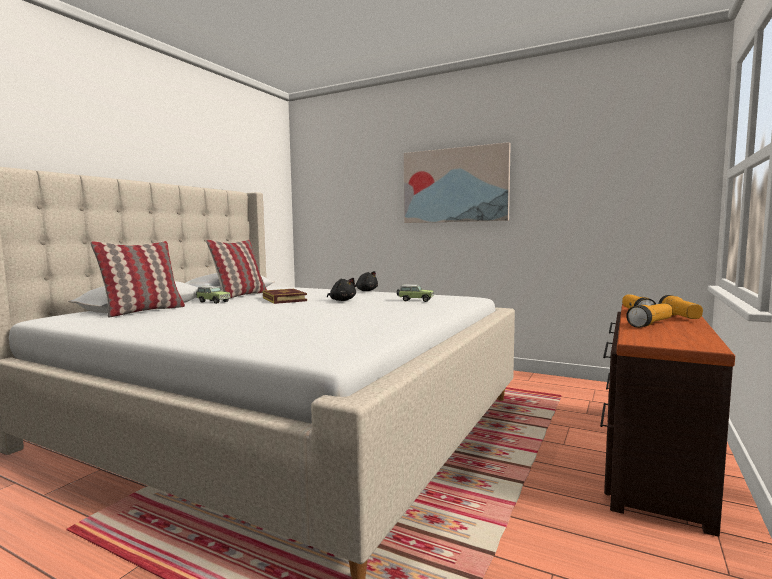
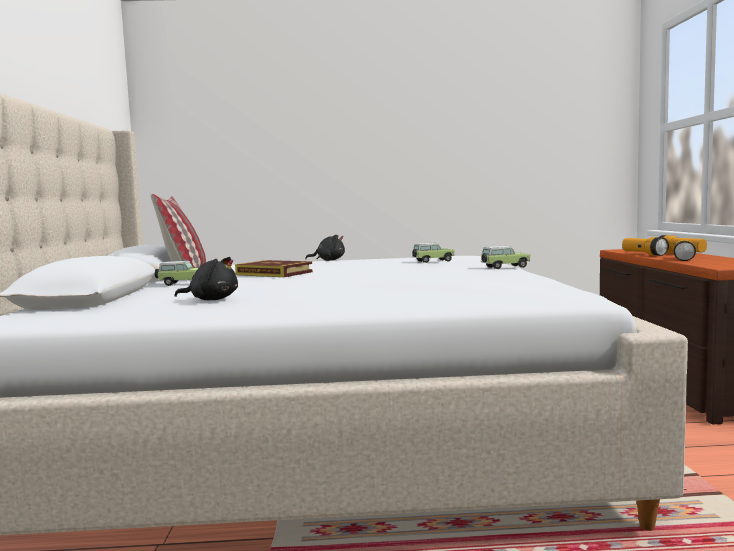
camera: 30 degrees left, 0 degrees up
pillow [91,241,185,317] -> none
black plush toy [327,278,356,301] -> black plush toy moved to [175,257,238,300]
picture [404,142,511,223] -> none
none -> toy car [481,246,530,269]

